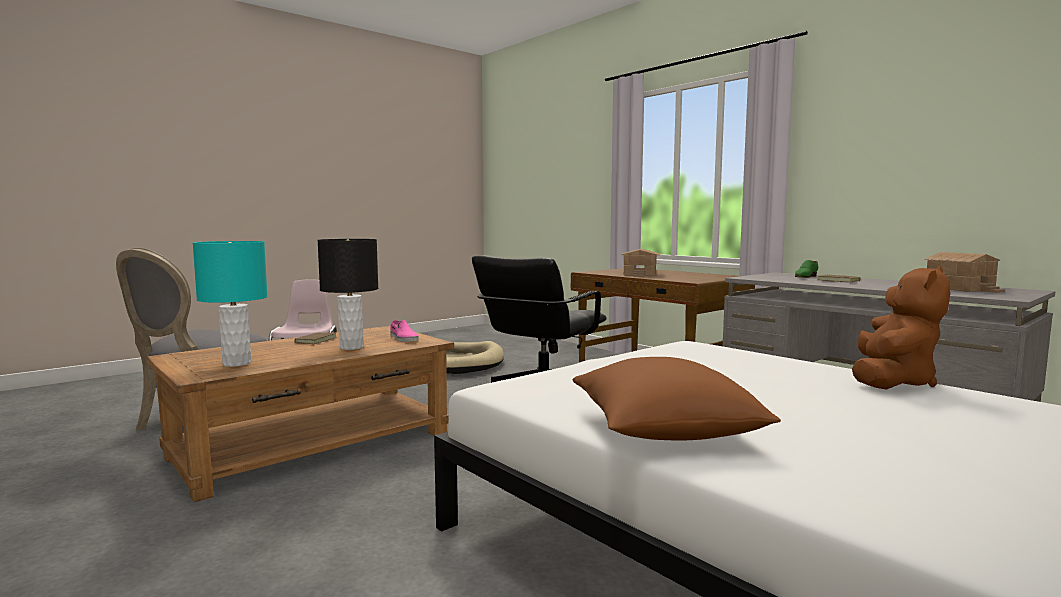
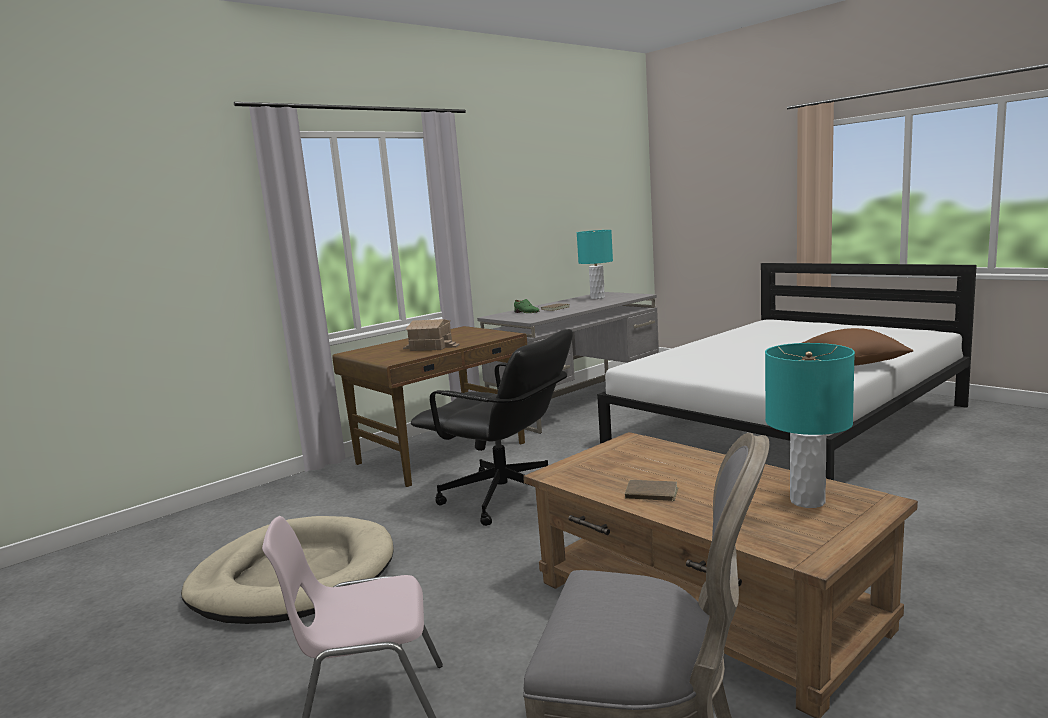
camera: 90 degrees left, 5 degrees up
black table lamp [317,239,378,350] -> none
pink shoe [390,320,419,342] -> none
brown plush toy [852,266,950,390] -> none
toy house [924,252,1005,293] -> turquoise table lamp [577,230,613,299]

